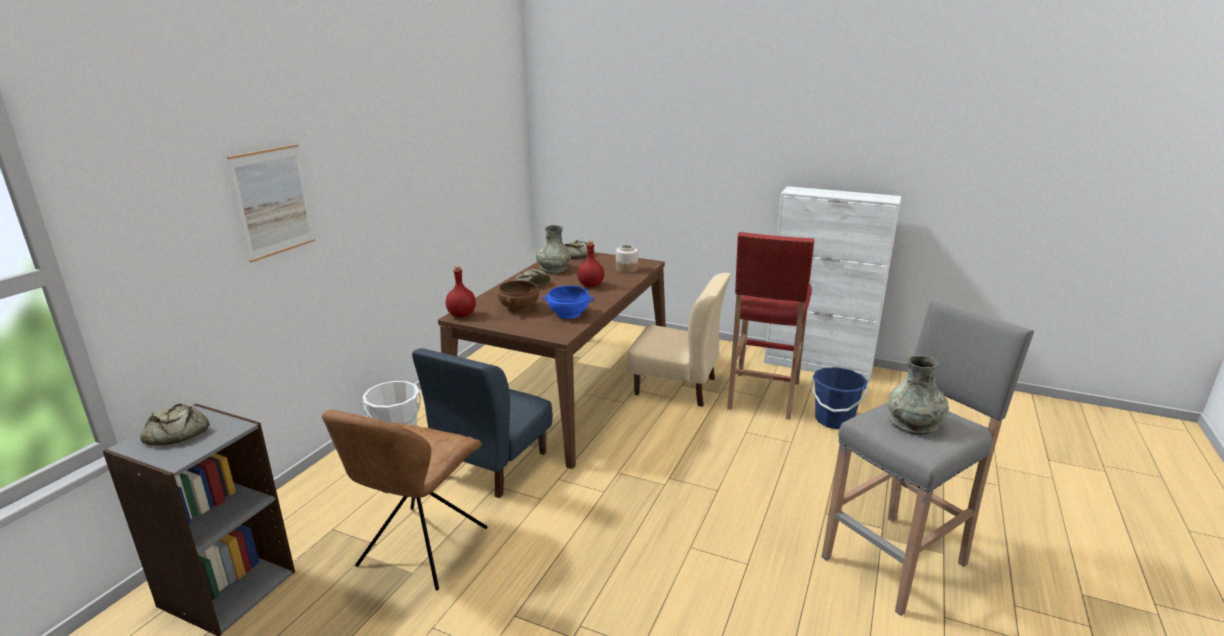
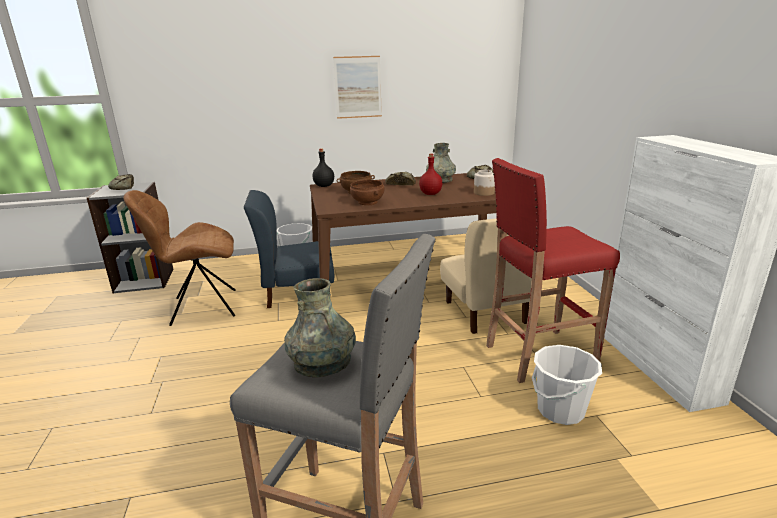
camera: 55 degrees right, 0 degrees up
picture [227,144,315,263] -> picture moved to [333,56,382,119]
red bottle [446,266,476,317] -> black bottle [313,148,334,187]
blue bowl [543,286,594,319] -> brown bowl [350,180,384,205]
blue bucket [811,367,868,429] -> white bucket [532,345,602,425]

